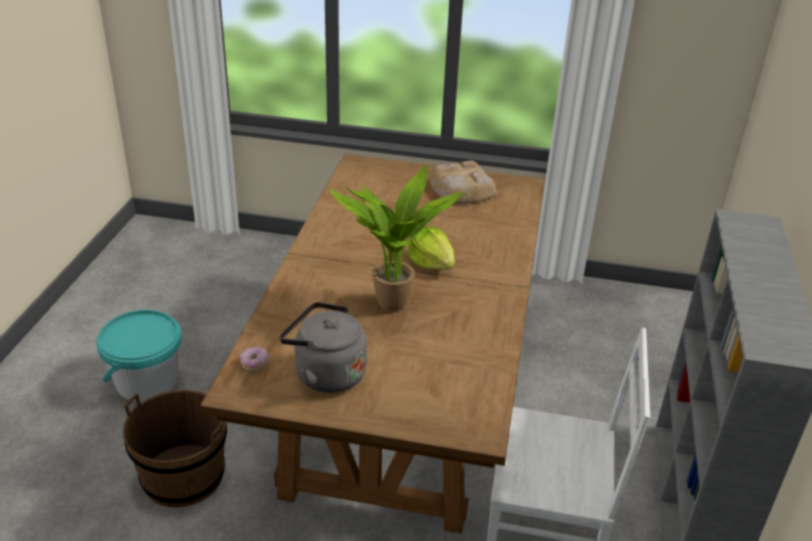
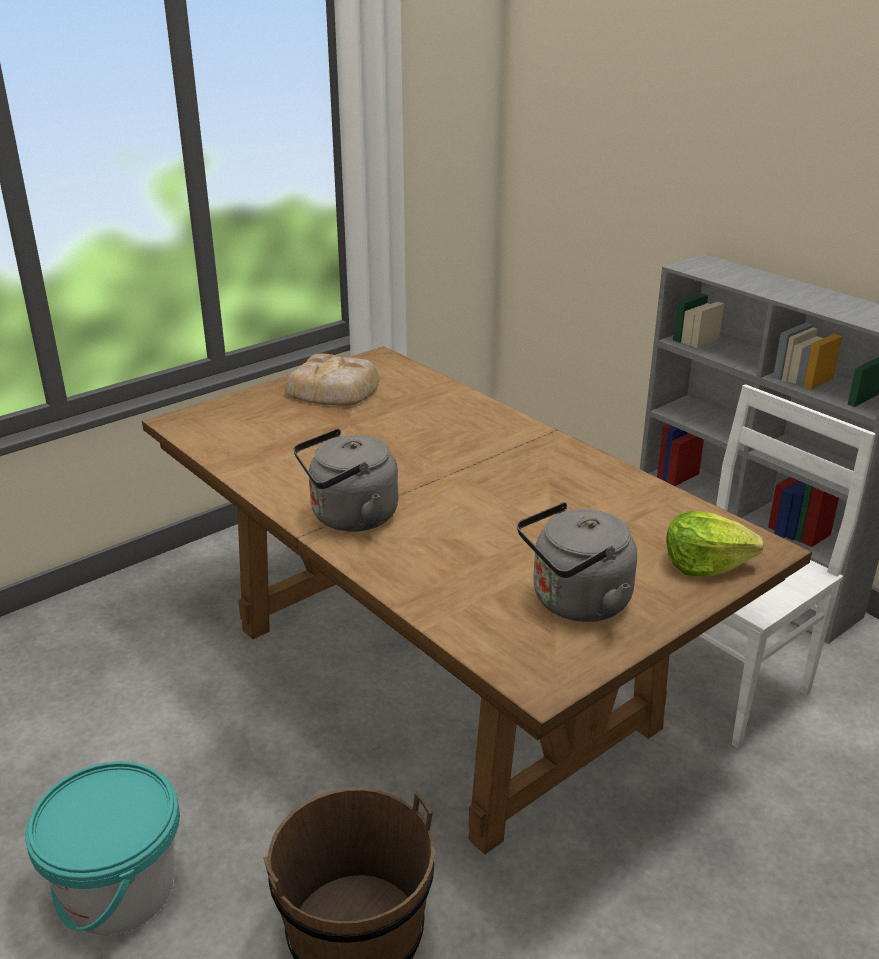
camera: 50 degrees left, 5 degrees down
donut [240,347,269,371] -> none
potted plant [330,165,463,311] -> none
lettuce [408,227,455,270] -> lettuce moved to [667,511,764,577]
none -> grey kettle [293,429,398,532]

